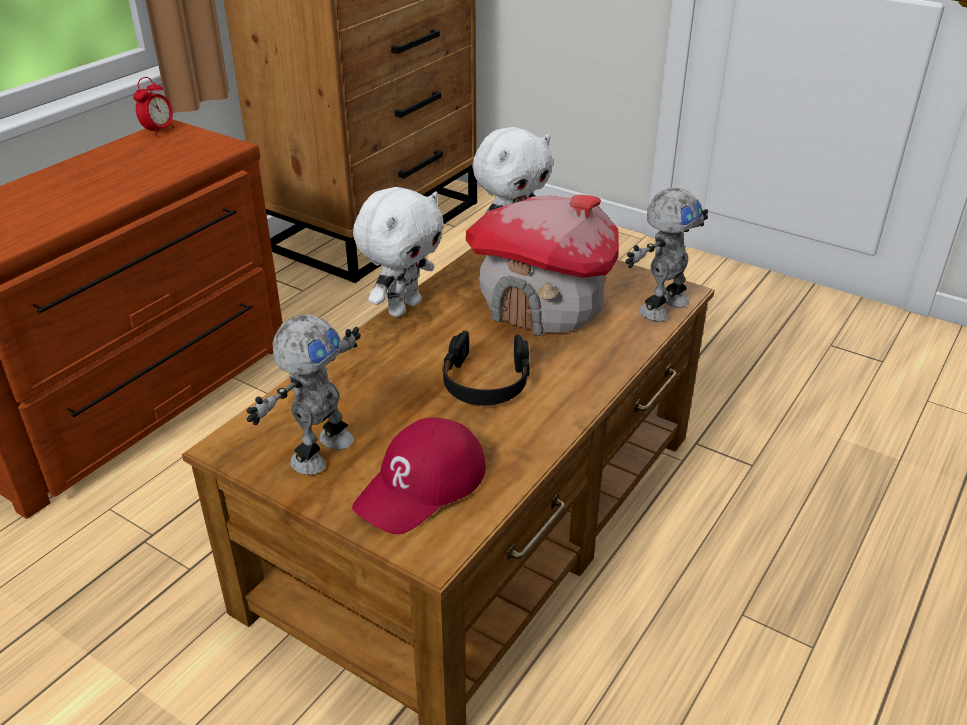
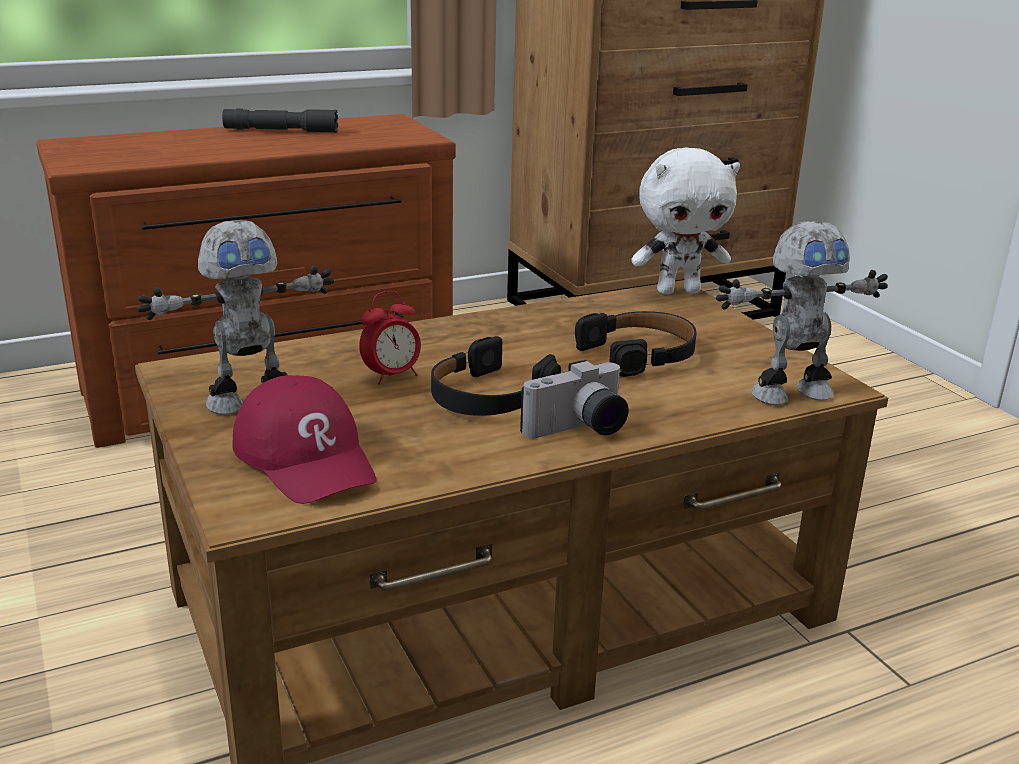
camera: 30 degrees right, 10 degrees down
alarm clock [133,77,174,136] -> alarm clock moved to [359,291,421,385]
red cap [352,418,486,534] -> red cap turned 105 degrees counterclockwise [232,375,377,504]
white plush toy [353,187,444,317] -> none
toy house [466,195,619,336] -> black headphones [575,311,696,377]
none -> grey flashlight [222,108,338,133]
none -> camera [520,360,629,438]

